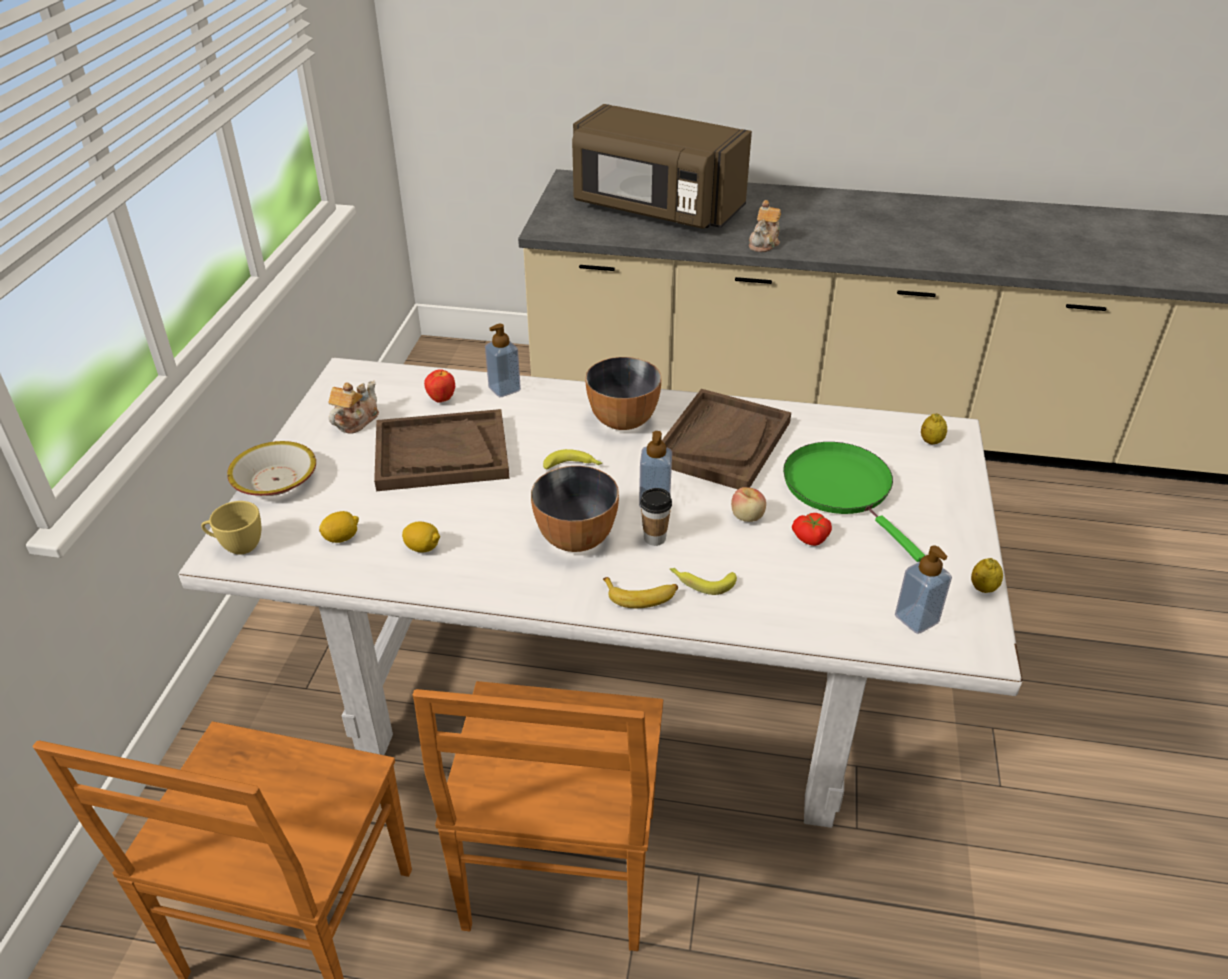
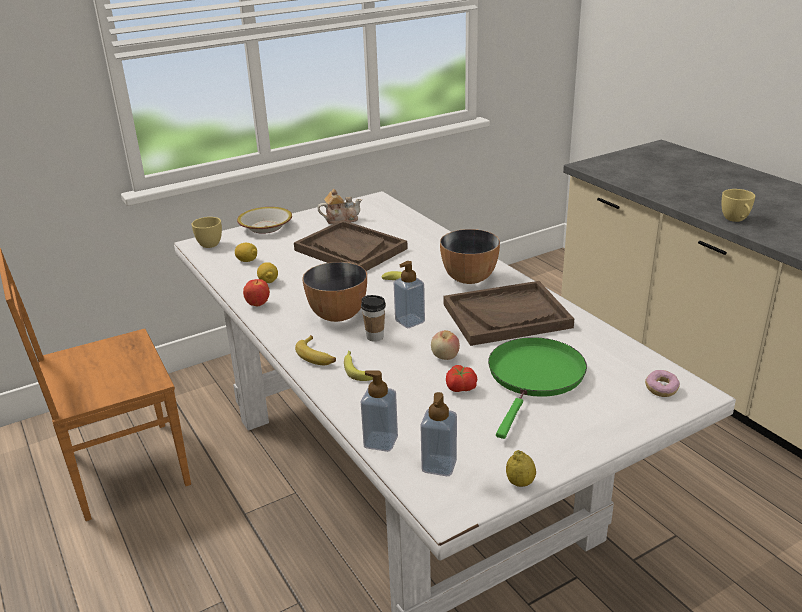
camera: 50 degrees right, 10 degrees down
brown chair [413,681,663,951] -> none
apple [424,369,455,403] -> apple moved to [243,279,270,307]
soap dispenser [485,324,521,397] -> soap dispenser moved to [361,370,398,452]
brown microwave [572,104,752,229] -> none
teapot [749,200,781,252] -> yellow cup [722,189,755,222]
lemon [921,413,947,444] -> donut [645,370,680,397]

